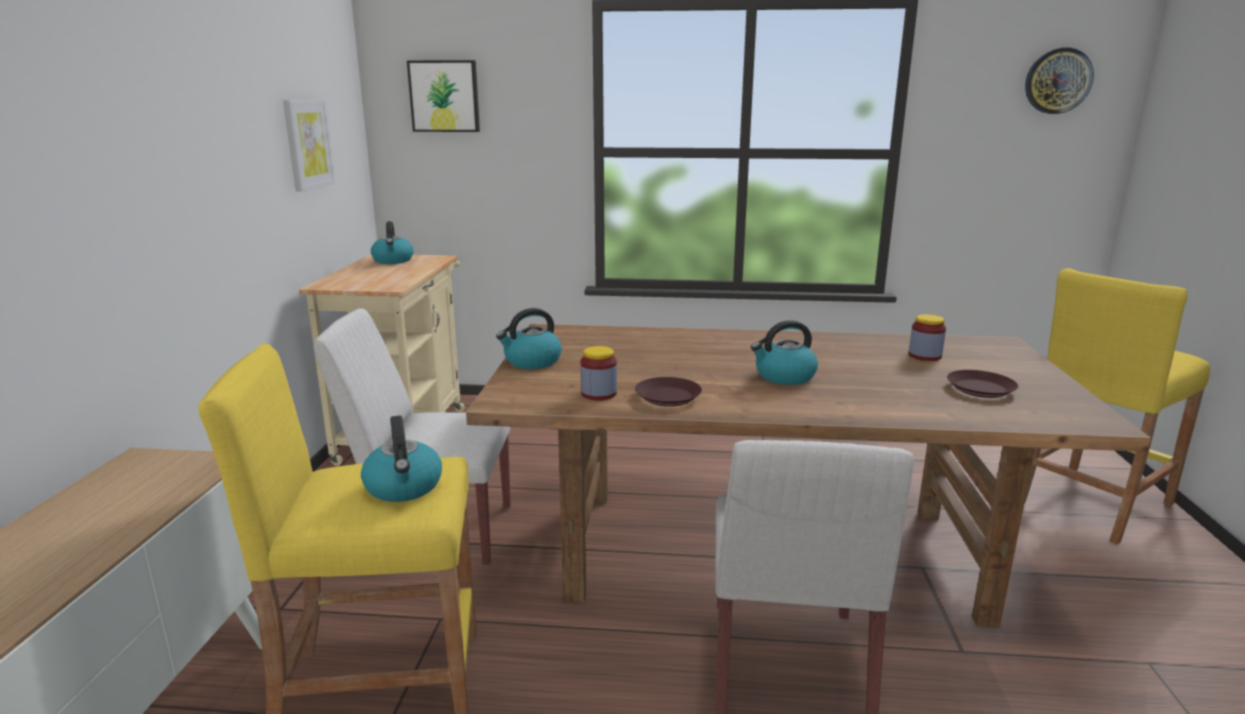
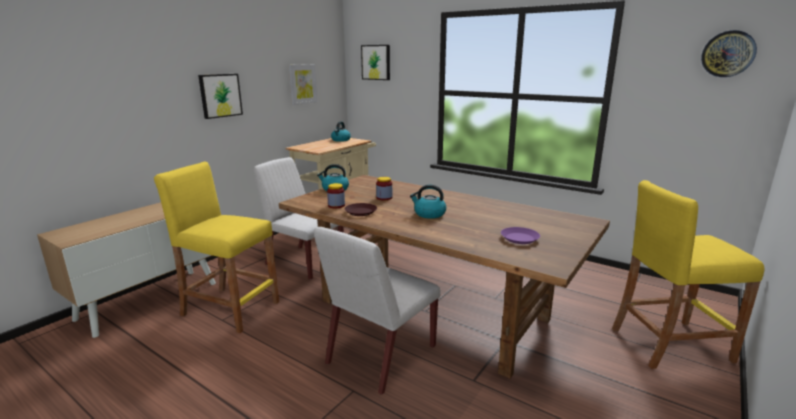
camera: 30 degrees right, 0 degrees up
kettle [361,416,442,502] -> none
jar [909,314,946,361] -> jar moved to [376,177,392,200]
brown plate [947,370,1018,398] -> purple plate [501,227,540,244]
none -> picture [198,74,243,119]

